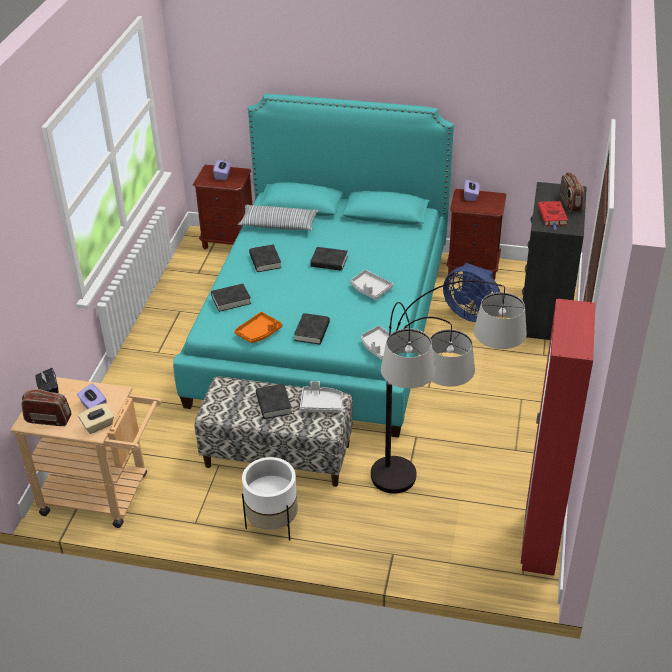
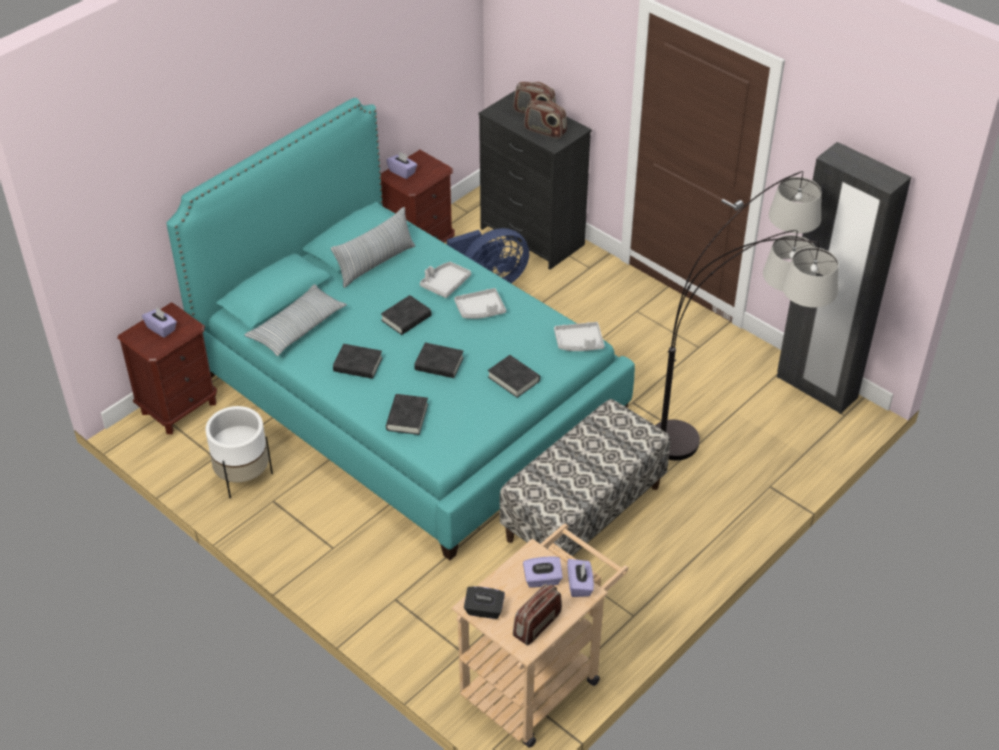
camera: 60 degrees left, 5 degrees up
beige tissue box [78,403,114,434] -> purple tissue box [567,559,594,597]
orange tray [234,312,282,343] -> none
white planter [242,457,298,540] -> white planter moved to [205,406,273,499]
black book [256,384,292,419] -> black book moved to [414,342,464,378]
grey tray [300,381,343,413] -> grey tray moved to [420,262,471,298]
red wardrobe [521,299,595,576] -> black wardrobe [777,142,911,414]
red book [538,201,568,230] -> radio [524,100,567,139]
none -> pillow [331,207,415,288]

